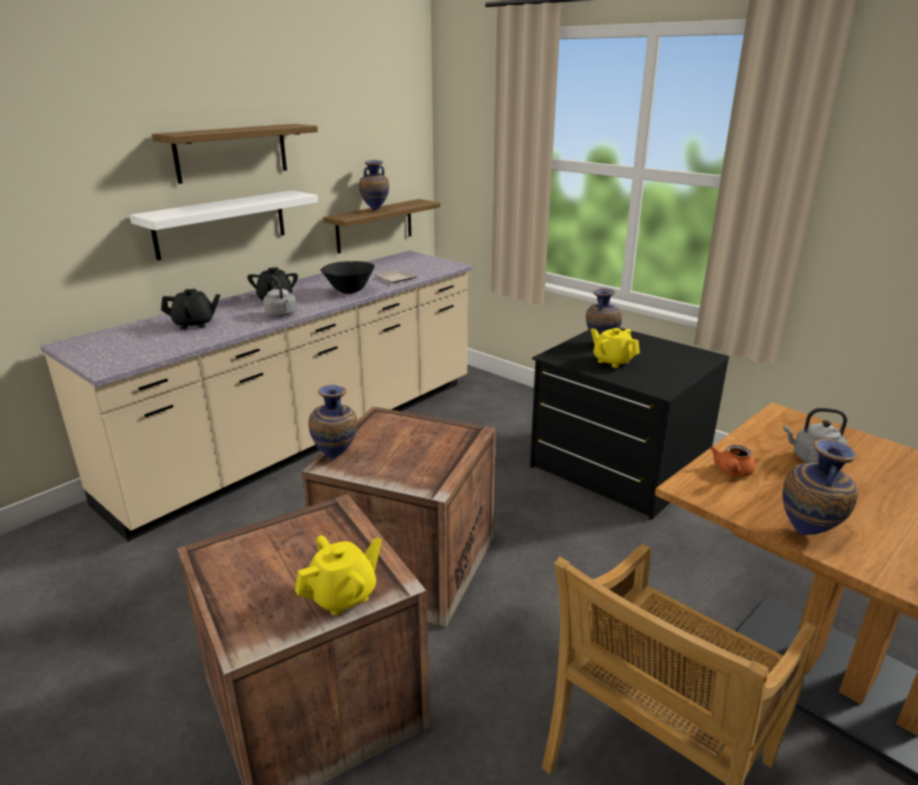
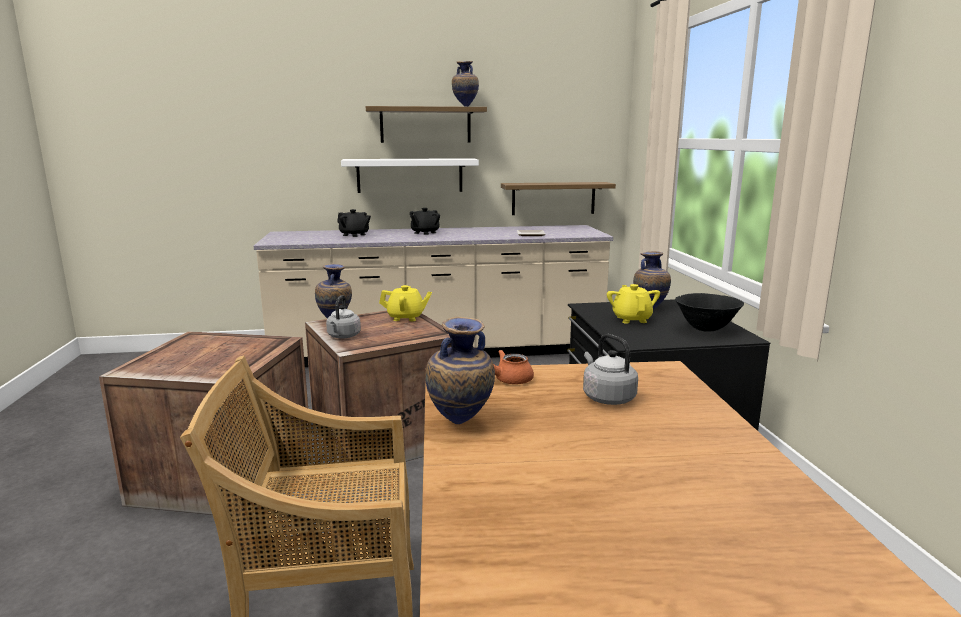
camera: 40 degrees right, 10 degrees down
grey kettle [263,276,296,317] -> grey kettle moved to [326,295,361,339]
yellow teapot [295,536,382,615] -> yellow teapot moved to [379,285,432,321]
black bowl [320,261,375,294] -> black bowl moved to [675,293,744,332]
vase [359,160,389,210] -> vase moved to [452,61,479,107]

